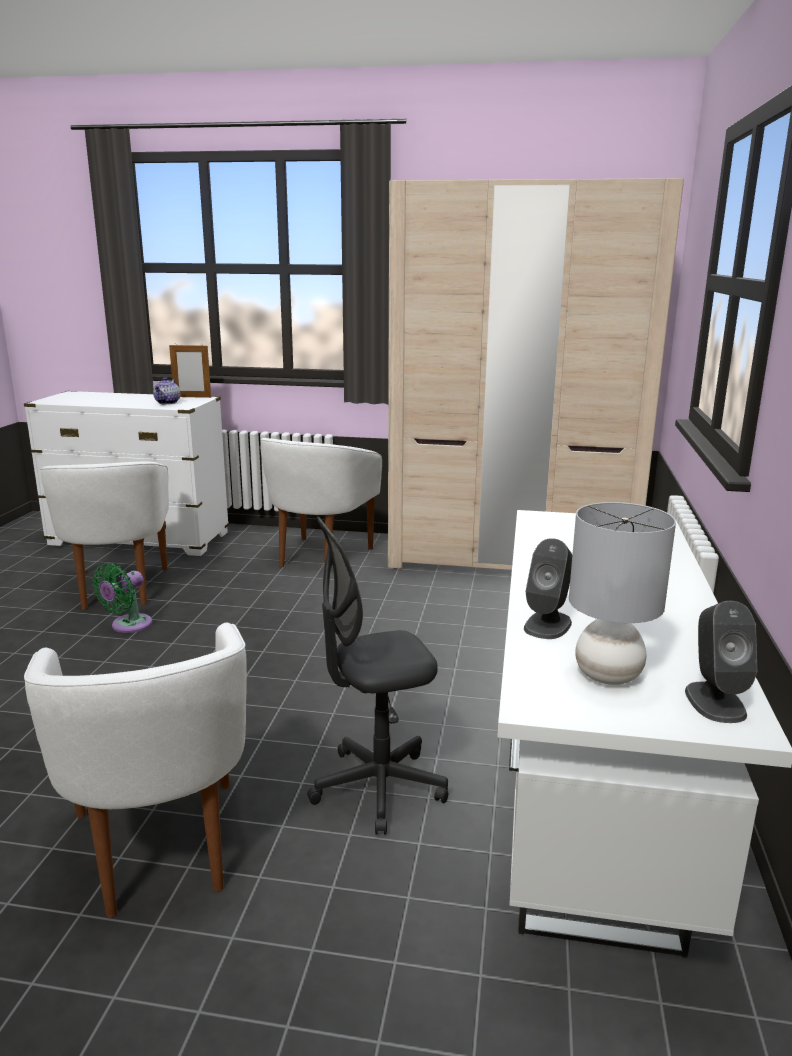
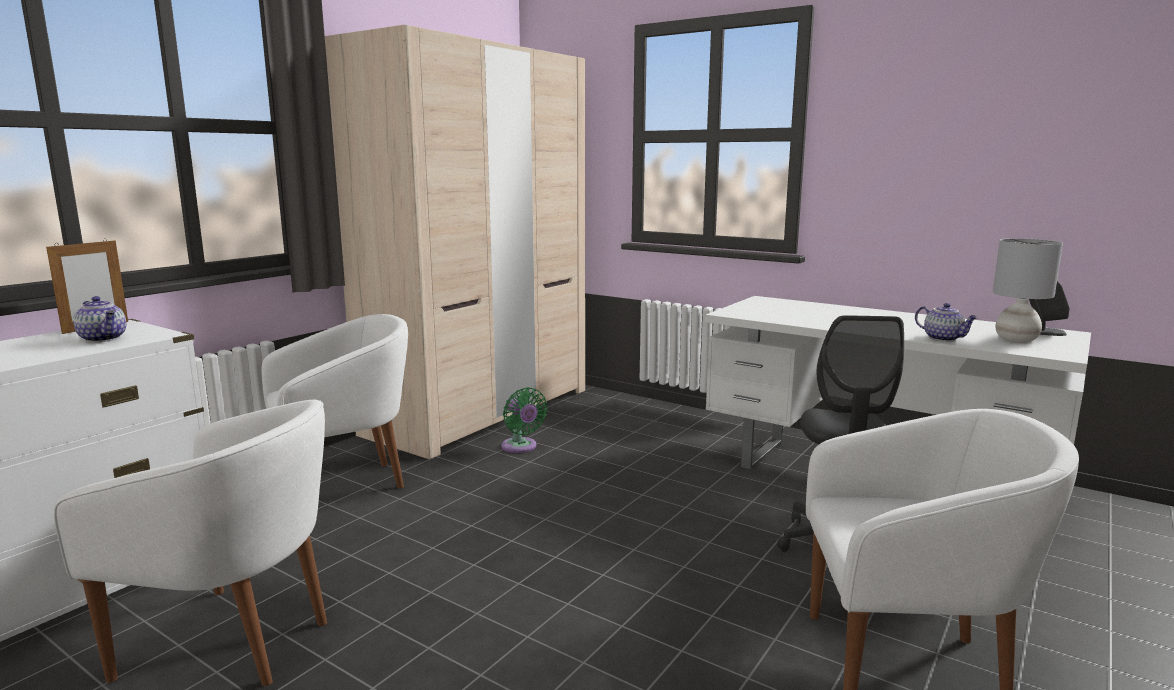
camera: 65 degrees left, 5 degrees down
green fan [92,563,152,633] -> green fan moved to [501,387,548,453]
white armchair [260,438,382,568] -> white armchair turned 75 degrees counterclockwise [261,314,408,488]
grey speaker [524,538,572,639] -> teapot [915,303,978,342]

